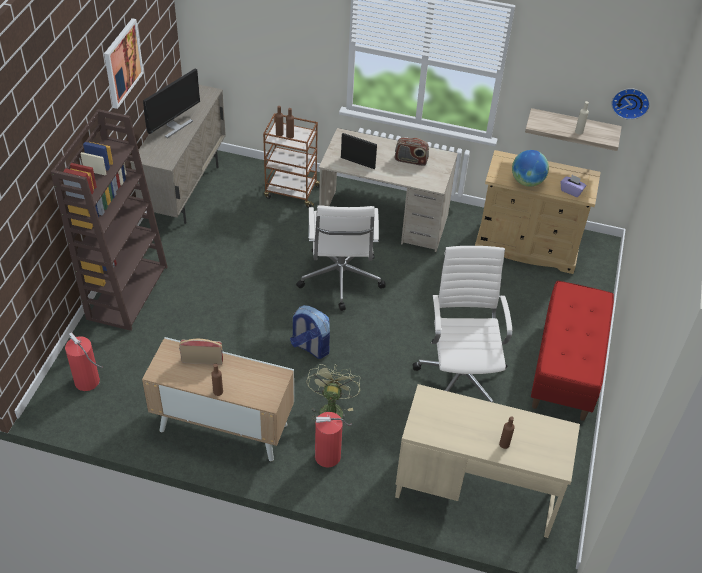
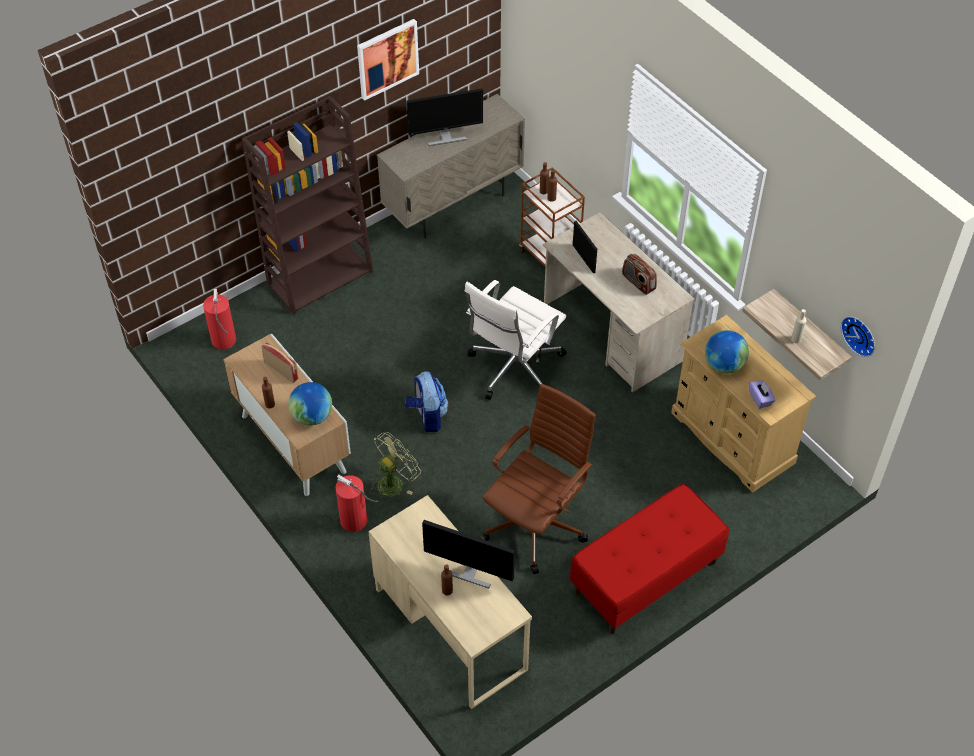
camera: 40 degrees right, 5 degrees up
white office chair [413,246,512,402] -> brown office chair [480,383,596,575]
none -> globe [288,382,332,426]
none -> monitor [422,520,515,589]

